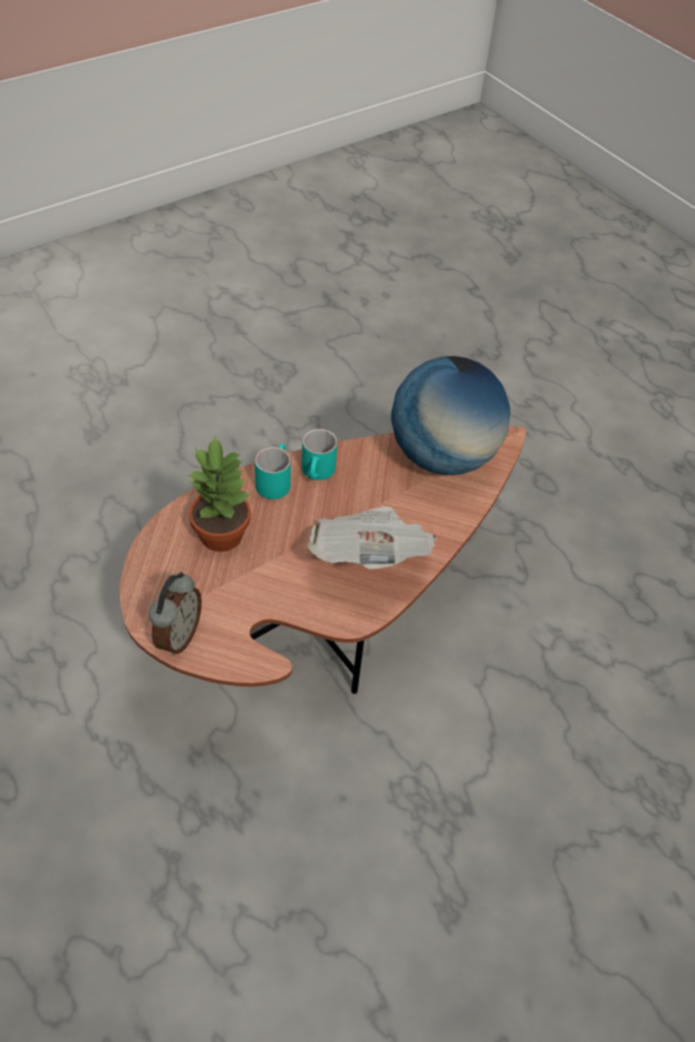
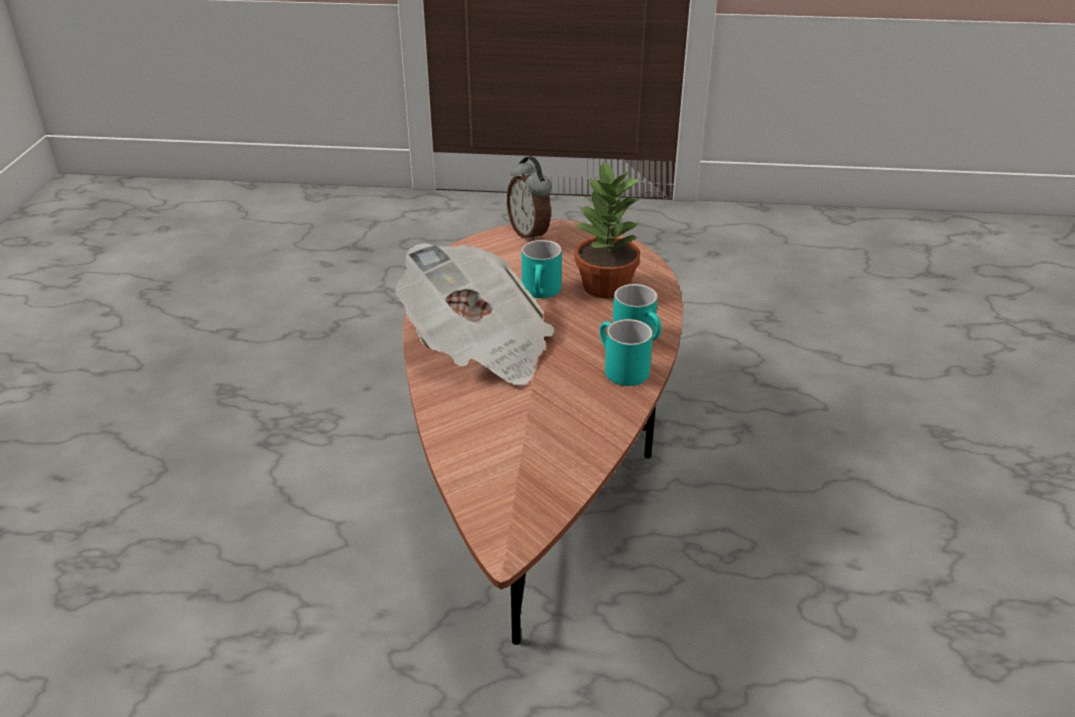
camera: 135 degrees right, 15 degrees down
globe [391,356,510,475] -> none
none -> turquoise mug [522,240,562,298]

